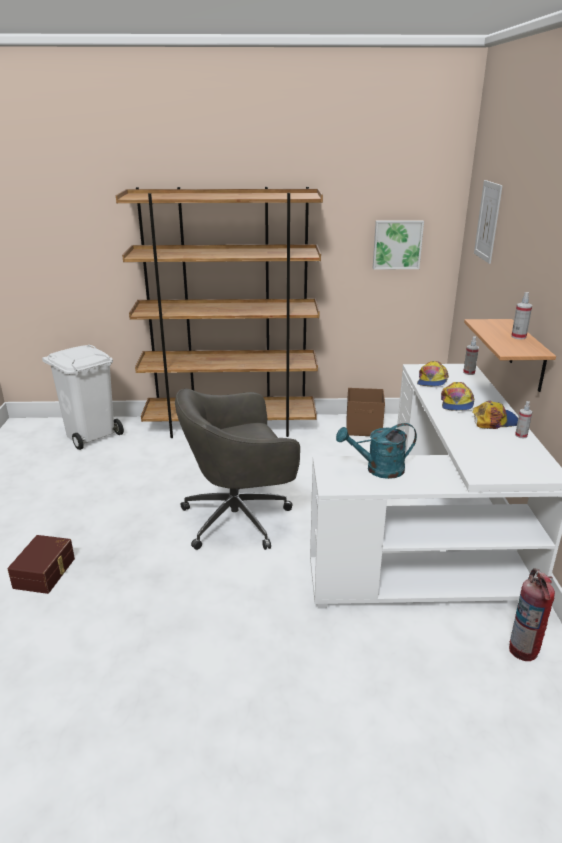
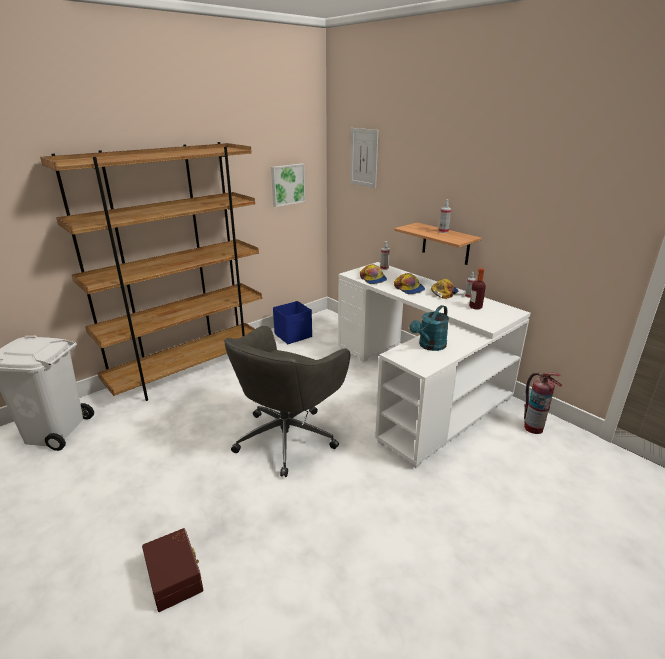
camera: 40 degrees left, 0 degrees up
brown storage box [346,388,385,436] -> blue storage box [273,301,312,344]
none -> bottle [469,268,486,309]

